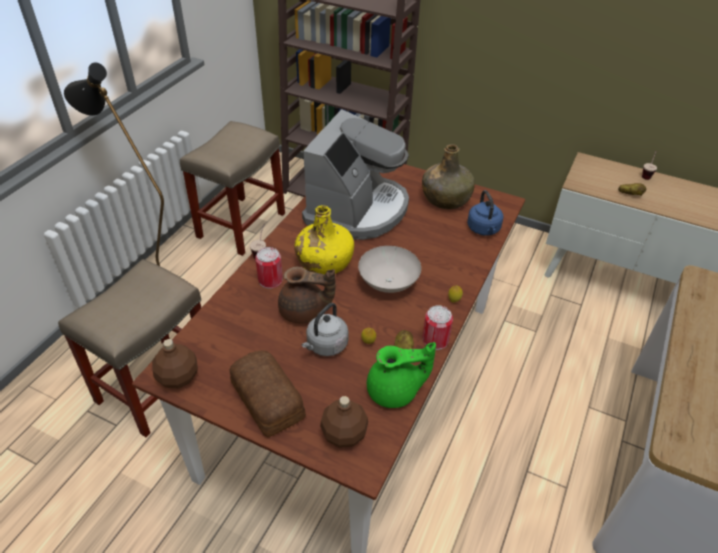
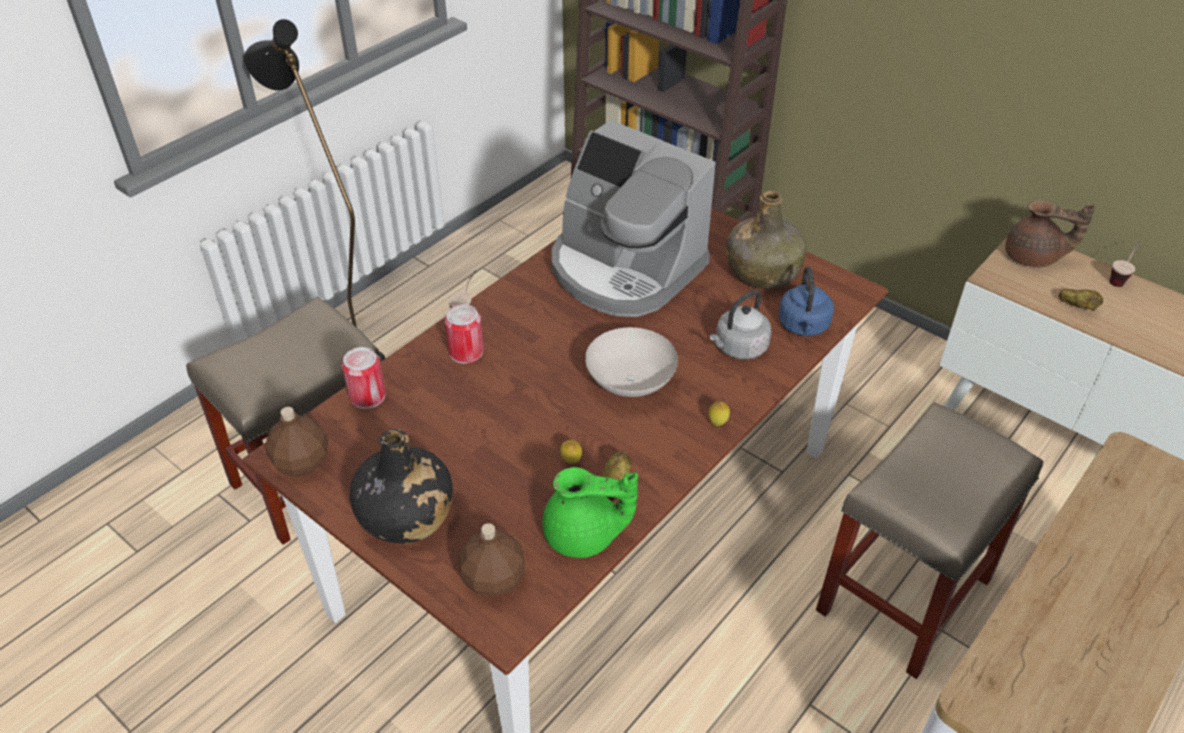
camera: 15 degrees right, 0 degrees up
beige stool [180,121,285,256] -> beige stool moved to [816,402,1043,679]
bread [229,350,306,438] -> black bottle [350,429,453,544]
brown teapot [278,267,336,323] -> brown teapot moved to [1005,200,1096,267]
yellow bottle [295,205,354,275] -> none
coffee machine [302,109,409,240] -> coffee machine turned 90 degrees clockwise [551,120,716,317]
grey kettle [302,303,348,356] -> grey kettle moved to [709,290,771,359]
can [423,305,453,350] -> can moved to [342,347,386,409]

